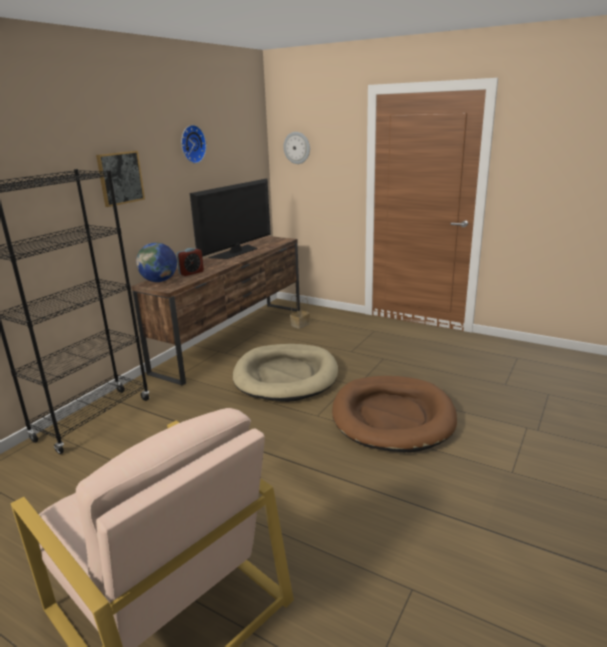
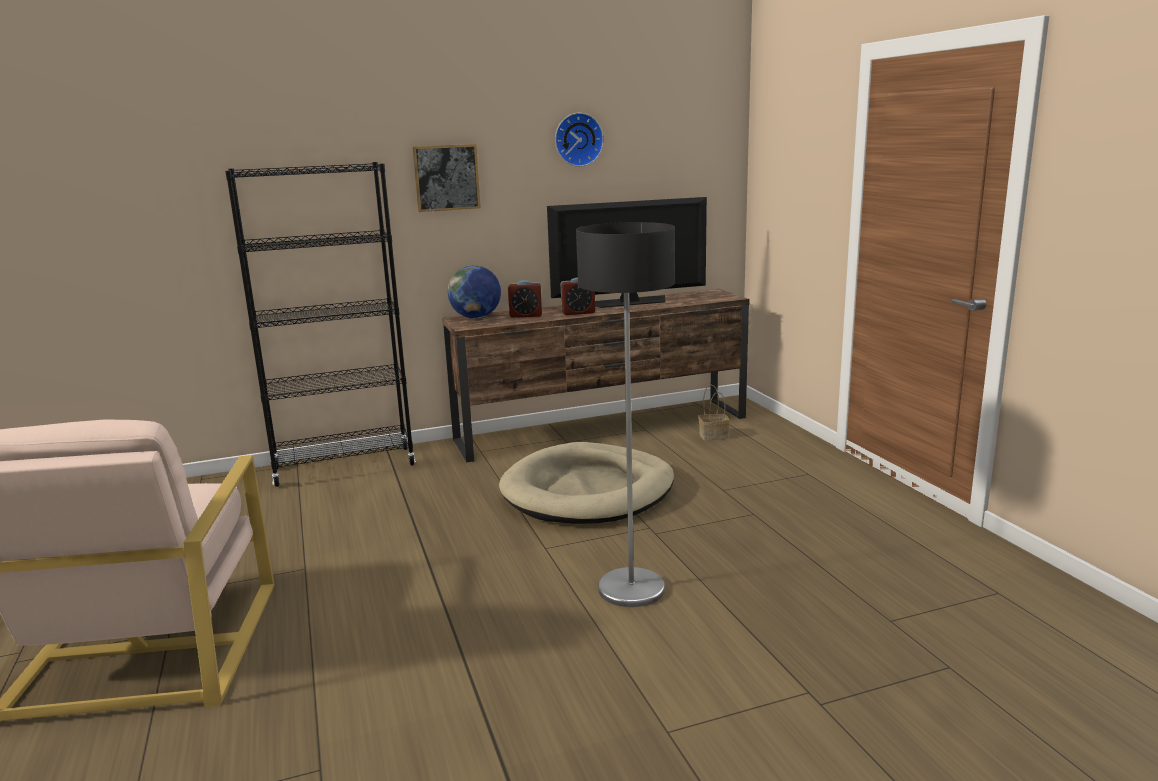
camera: 40 degrees right, 5 degrees down
wall clock [284,132,310,164] -> none
brown dog bed [332,376,457,452] -> floor lamp [576,222,675,607]
none -> alarm clock [561,278,595,315]

